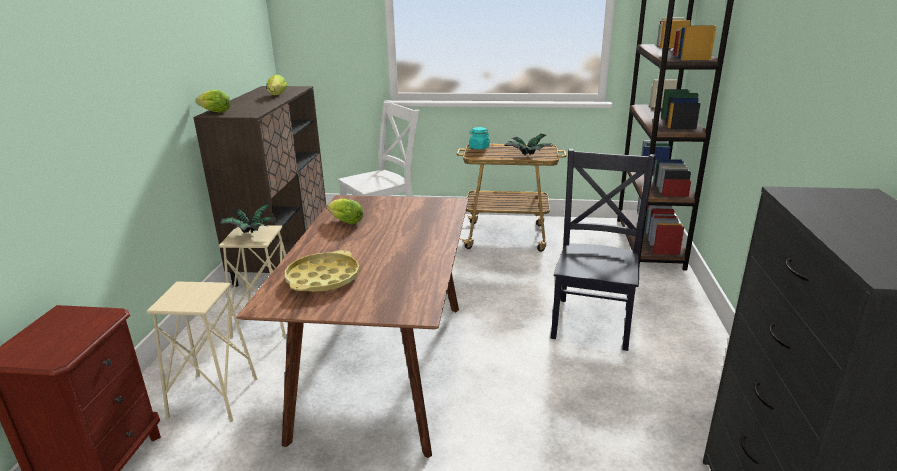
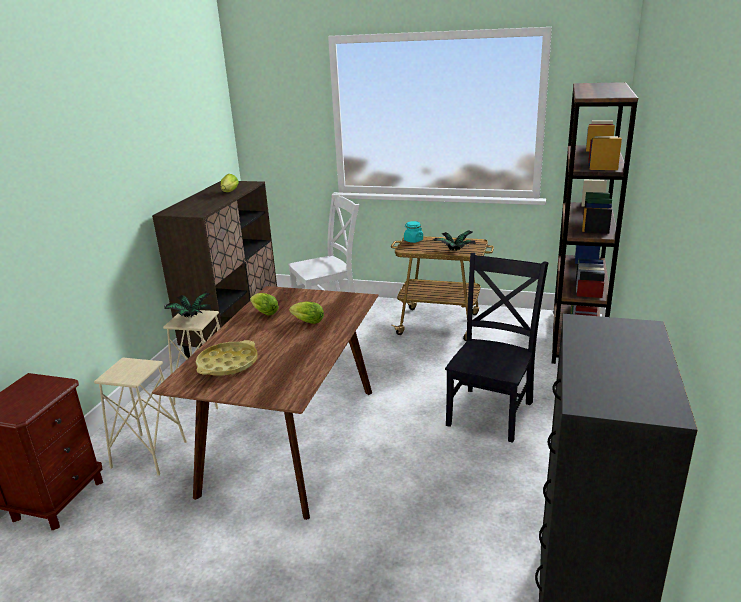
camera: 10 degrees right, 0 degrees up
lettuce [196,90,231,113] -> lettuce moved to [289,301,324,324]

